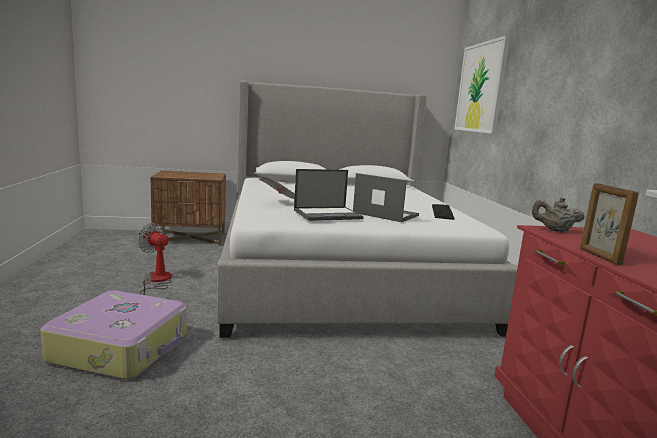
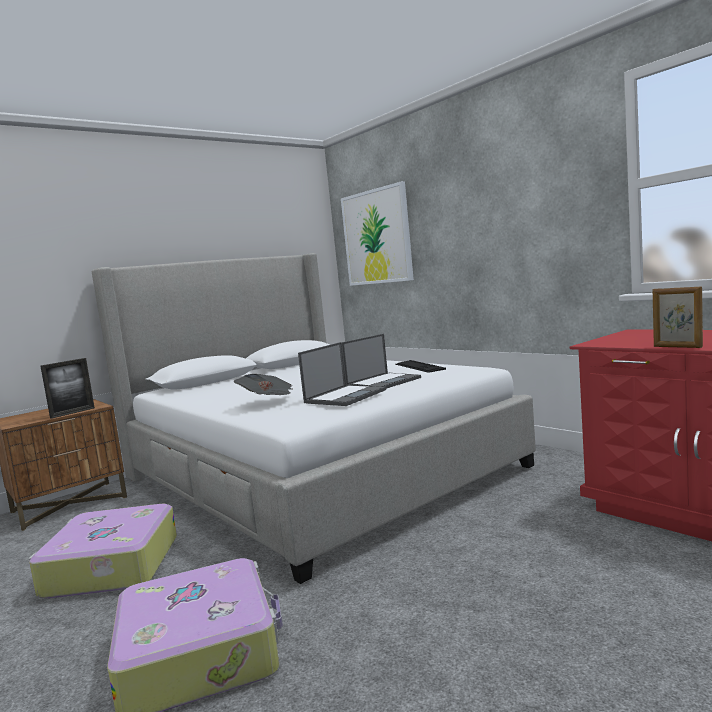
camera: 30 degrees left, 5 degrees down
fan [138,223,172,295] -> suitcase [29,504,177,599]
laptop [353,173,419,222] -> laptop turned 135 degrees clockwise [341,334,421,389]
beige teapot [532,197,585,233] -> none
none -> picture frame [41,358,95,419]

